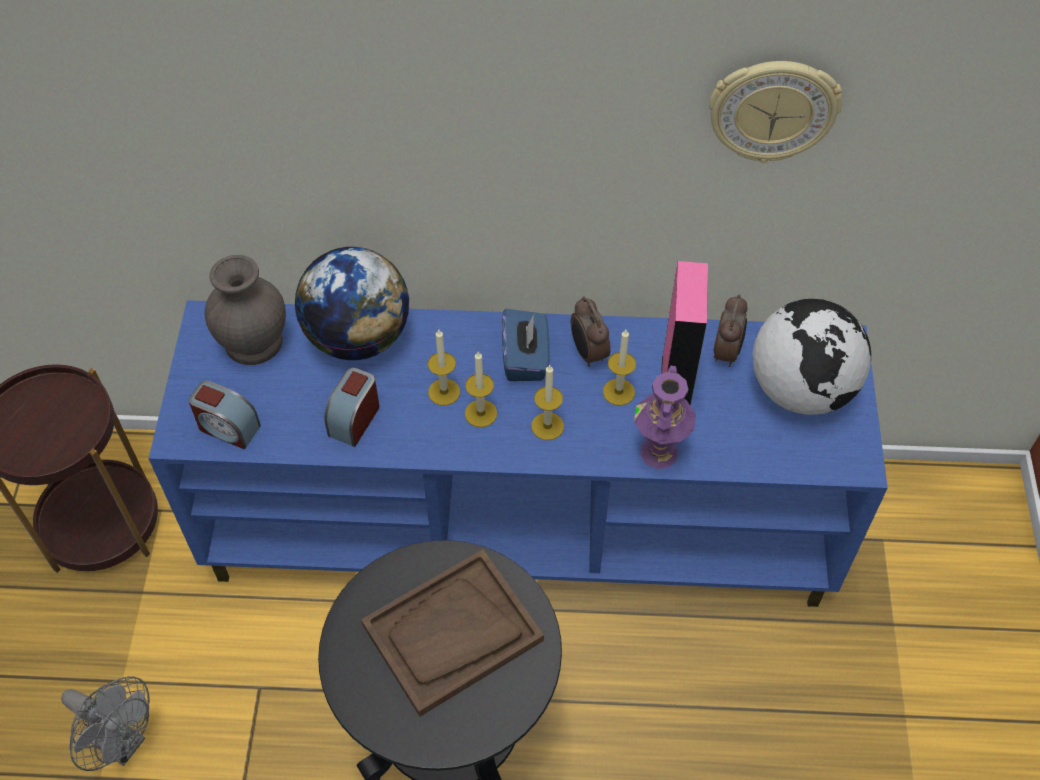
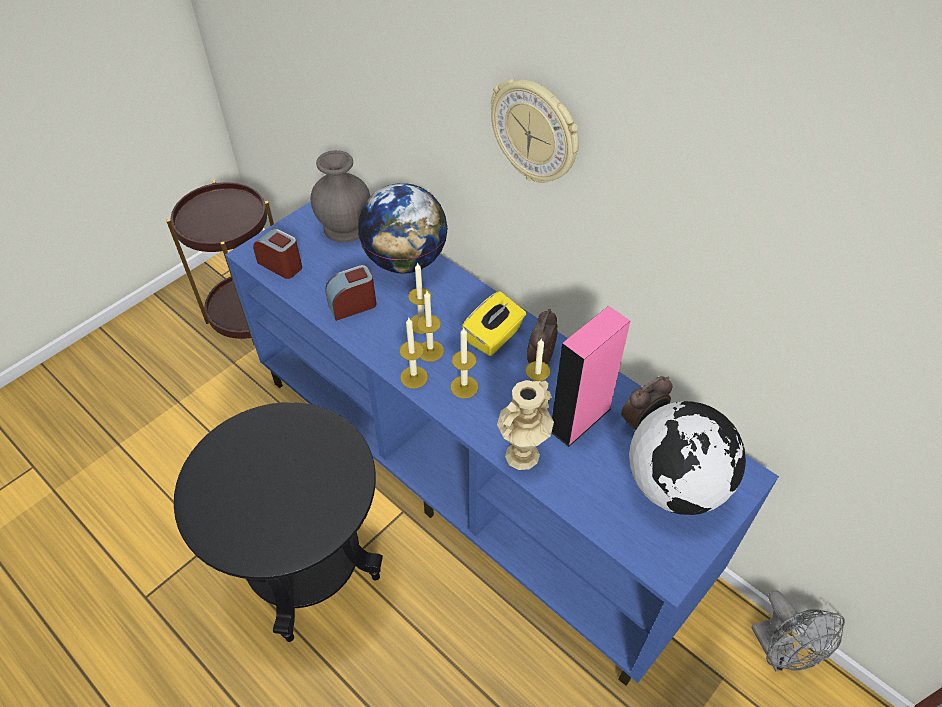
camera: 40 degrees right, 5 degrees down
grey fan [61,676,149,771] -> grey fan moved to [751,590,845,672]
alarm clock [189,381,261,449] -> alarm clock turned 150 degrees clockwise [253,229,302,279]
brown tray [361,549,544,717] -> none
blue tissue box [502,309,550,381] -> yellow tissue box [462,291,526,356]
purple vase [634,366,696,469] -> beige vase [497,380,554,470]
wall clock [709,61,842,164] -> wall clock moved to [491,79,579,183]
none -> candle [399,318,428,389]

